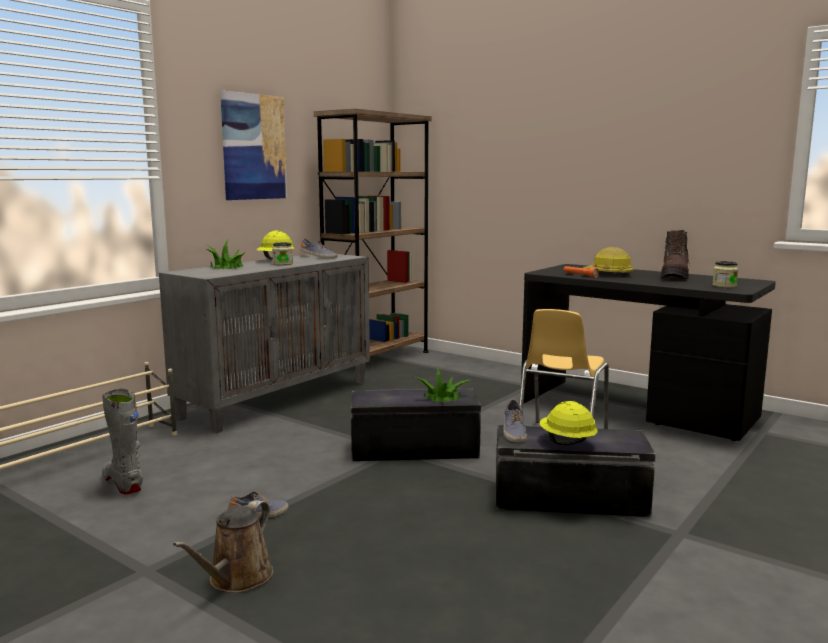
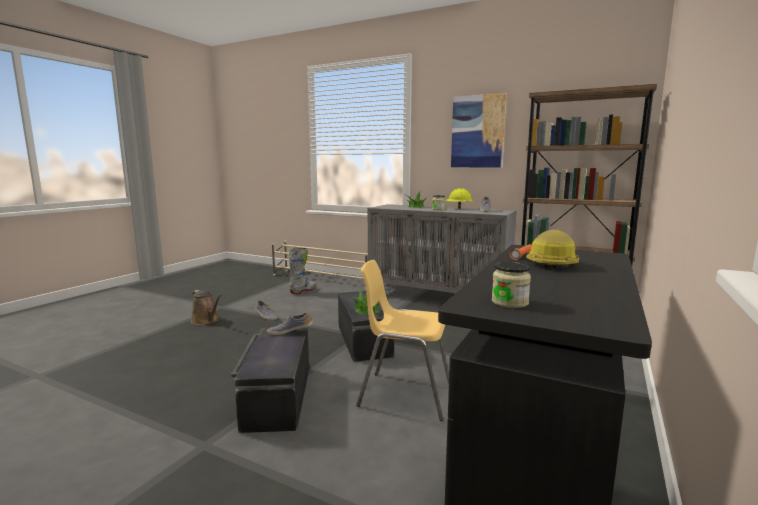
camera: 80 degrees right, 0 degrees up
brown watering can [173,500,274,593] -> brown watering can turned 150 degrees counterclockwise [191,290,221,325]
yellow hard hat [540,401,598,445] -> none
brown boot [660,230,691,279] -> none

